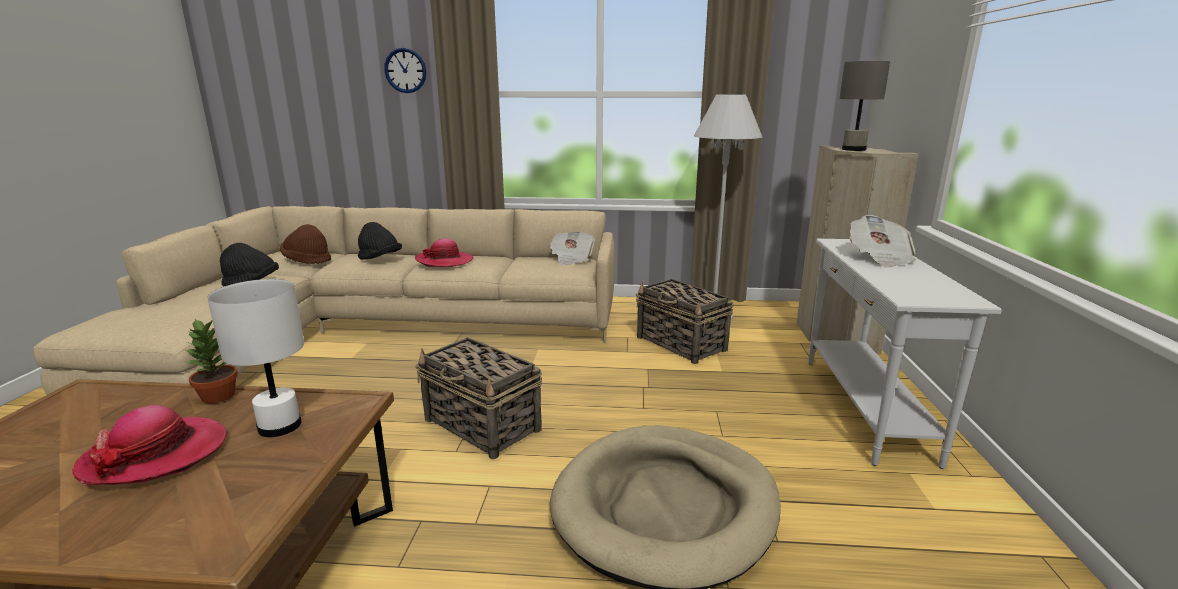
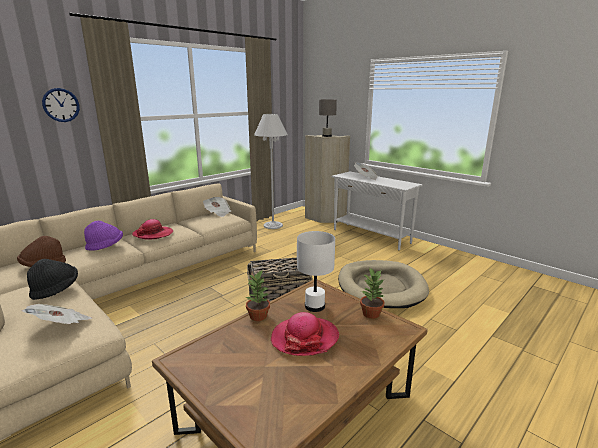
camera: 50 degrees left, 0 degrees up
black hat [358,222,402,260] -> purple hat [84,221,123,251]
basket [636,279,733,364] -> none
none -> newspaper [21,304,93,324]
none -> potted plant [360,268,384,319]

